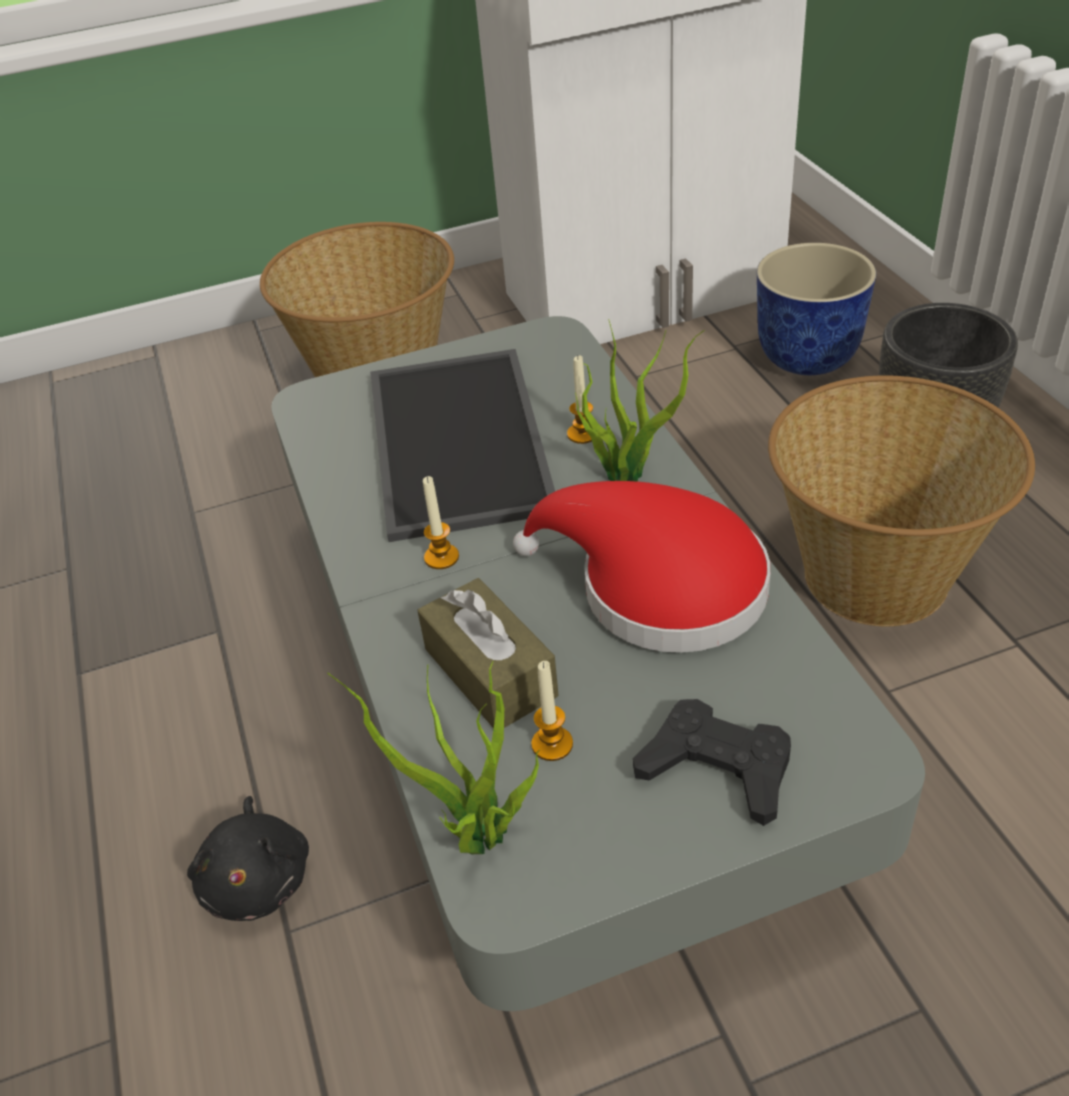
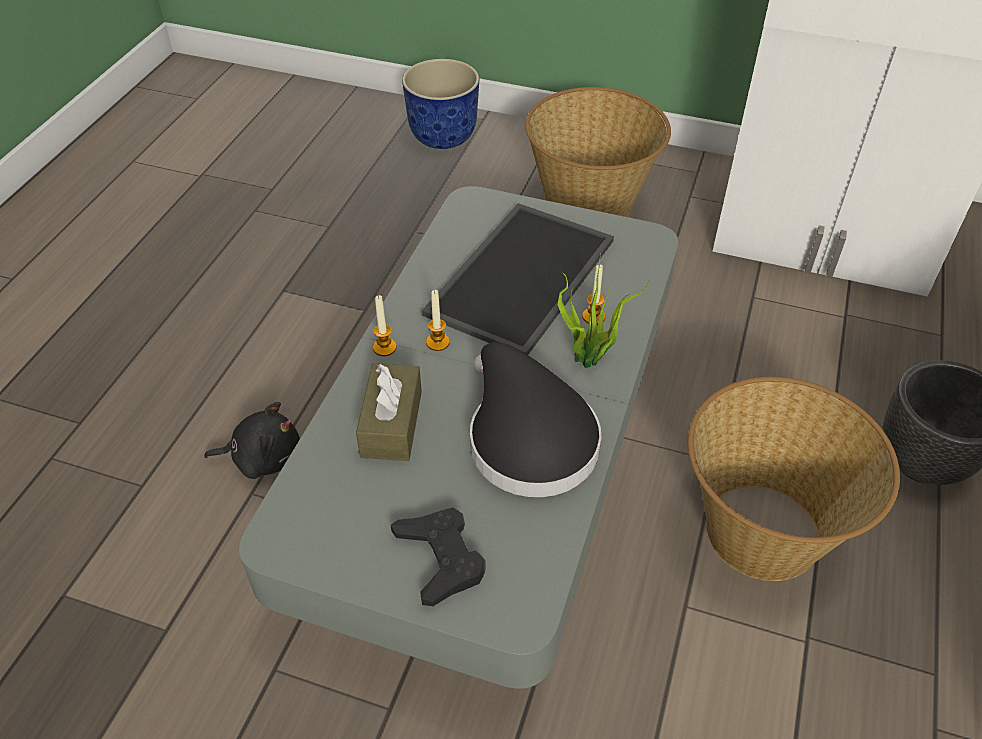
camera: 35 degrees right, 5 degrees up
black plush toy [187,796,309,921] -> black plush toy turned 120 degrees counterclockwise [204,402,300,479]
potted plant [327,661,540,854] -> none
red hat [513,481,770,653] -> black hat [470,342,601,497]
candle [531,661,573,761] -> candle moved to [373,295,397,356]
planter [757,243,876,375] -> planter moved to [402,59,479,149]

